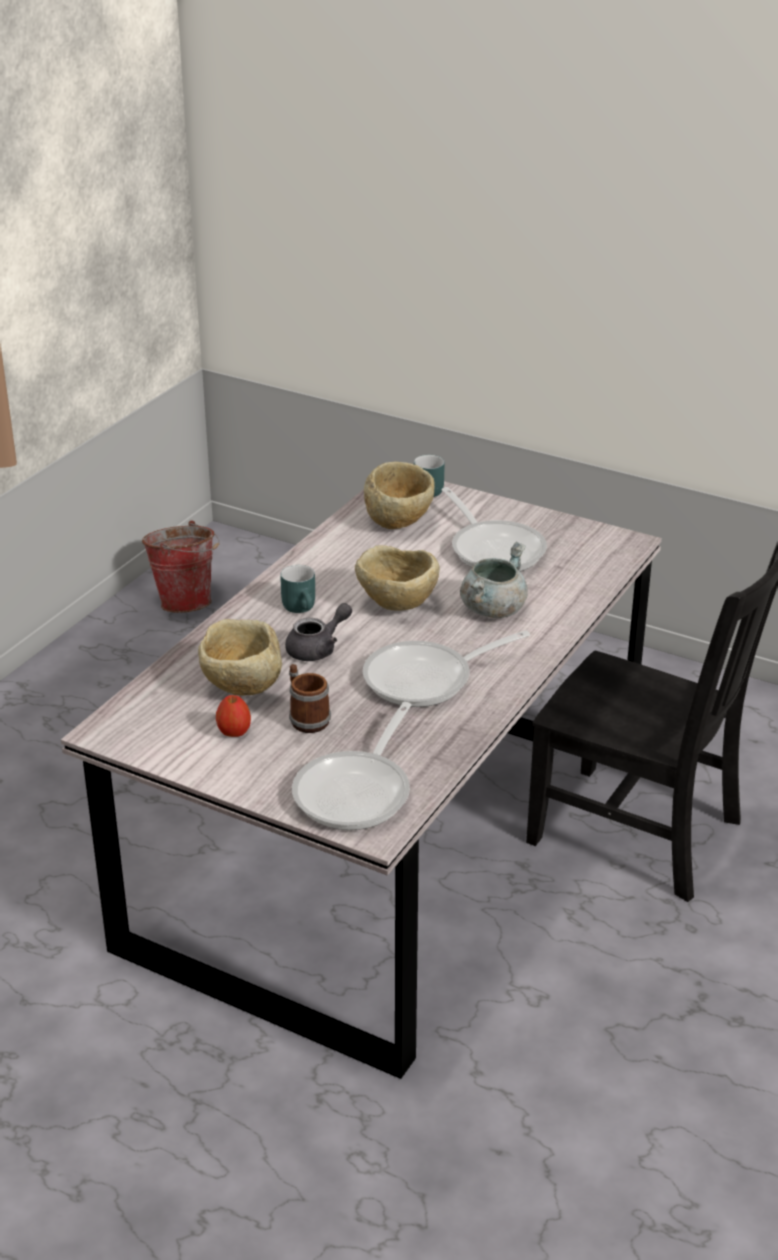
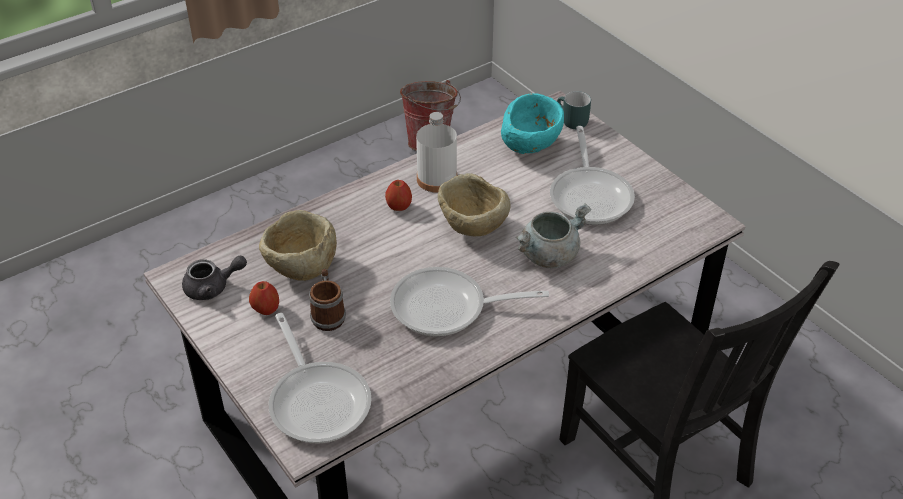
camera: 25 degrees right, 10 degrees up
turquoise mug [280,565,315,613] -> apple [385,180,412,211]
grey teapot [285,603,352,661] -> grey teapot moved to [182,256,247,300]
frying pan [292,702,411,830] -> frying pan turned 75 degrees counterclockwise [269,313,372,444]
beige bowl [364,462,435,529] -> turquoise bowl [501,93,564,154]
none -> white bottle [416,112,457,193]

